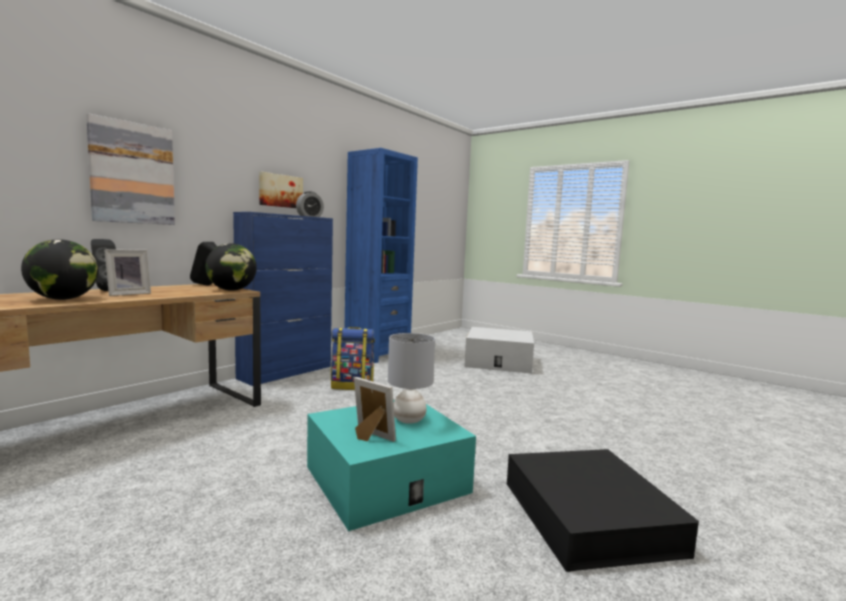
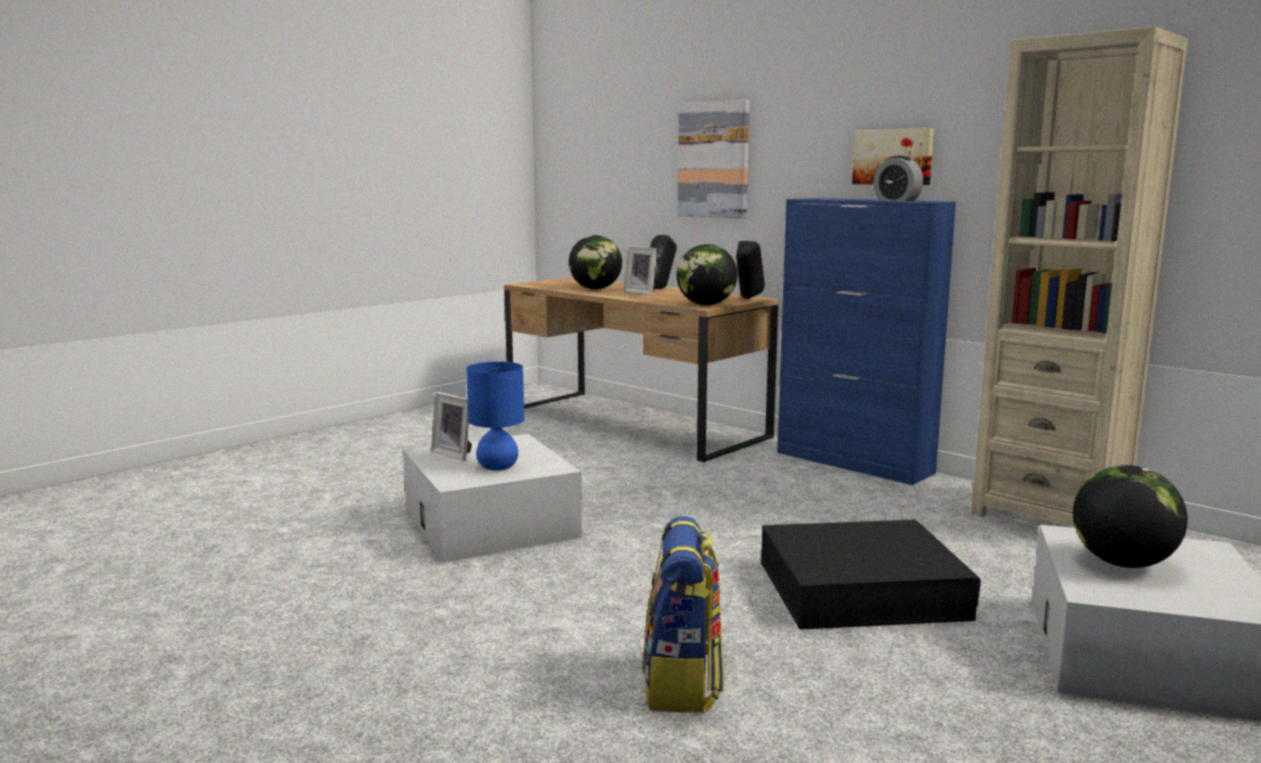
camera: 95 degrees right, 5 degrees up
turquoise storage box [307,400,476,531] -> white storage box [403,434,582,562]
backpack [331,327,375,390] -> backpack moved to [642,516,724,713]
blue bookcase [344,148,418,363] -> beige bookcase [971,27,1188,527]
picture frame [354,377,396,442] -> picture frame turned 90 degrees clockwise [431,392,472,461]
grey table lamp [388,333,435,424] -> blue table lamp [466,362,524,471]
black storage box [507,449,699,572] -> black storage box moved to [761,520,981,630]
none -> globe [1073,465,1188,568]

